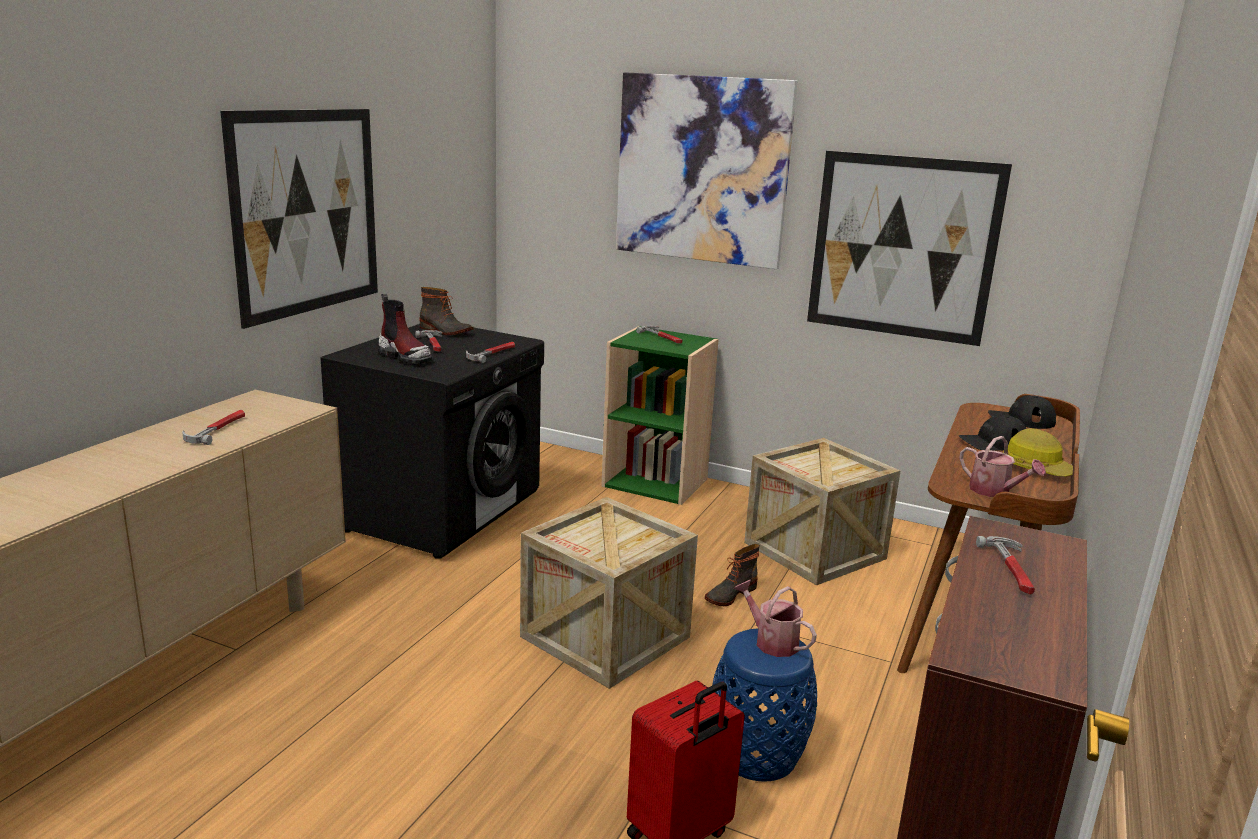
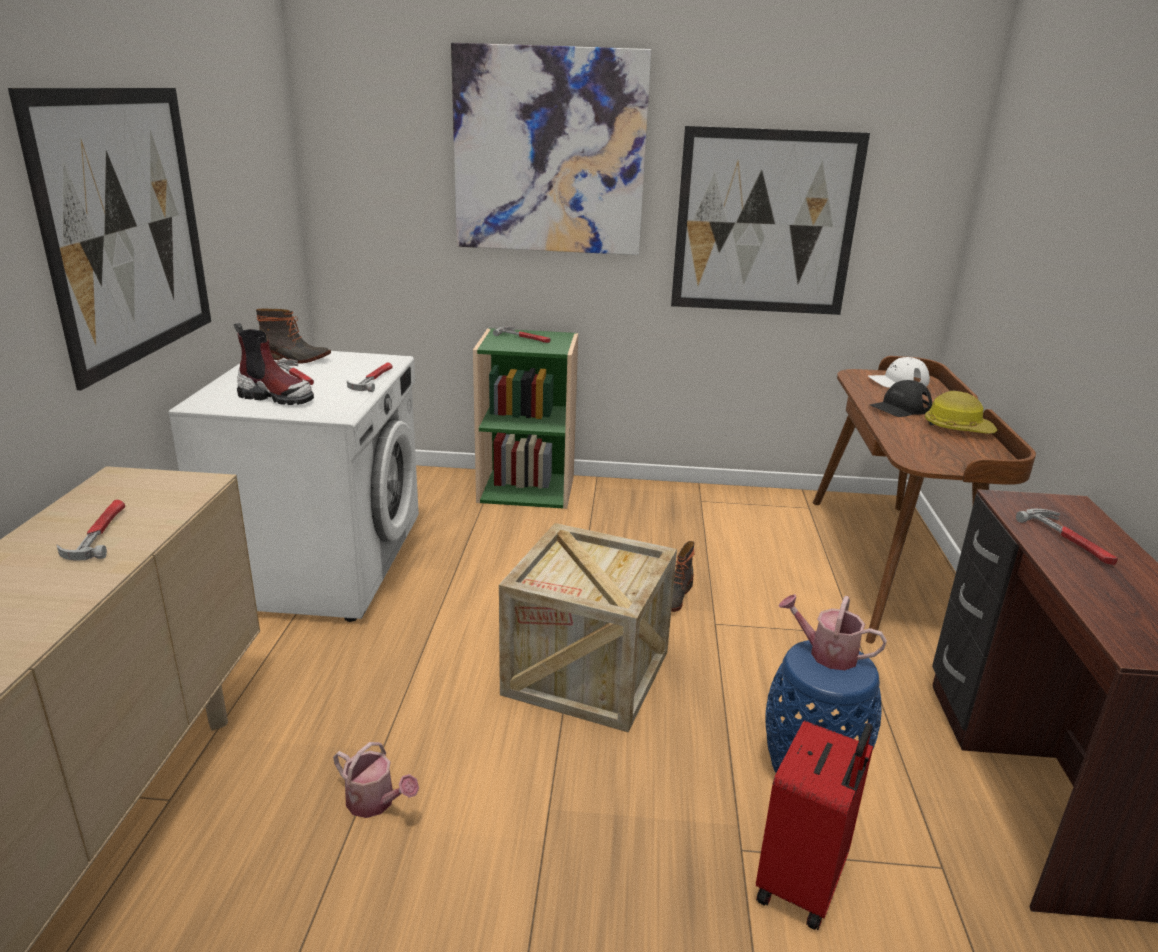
camera: 20 degrees left, 5 degrees up
black washing machine [320,324,544,558] -> white washing machine [168,351,419,622]
crate [744,438,900,585] -> none
watering can [959,436,1046,497] -> watering can moved to [333,742,419,818]
black cap [988,395,1056,429] -> white cap [868,357,930,388]

